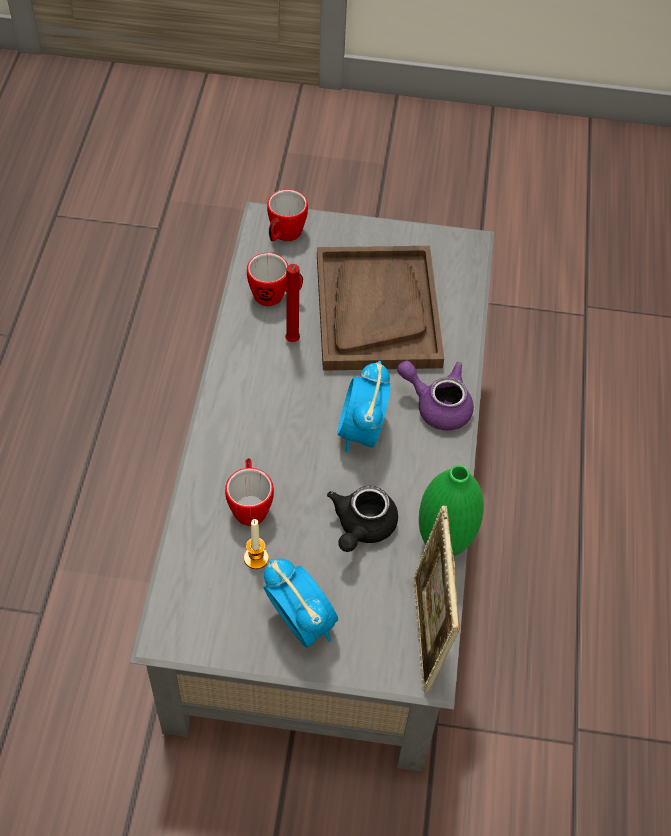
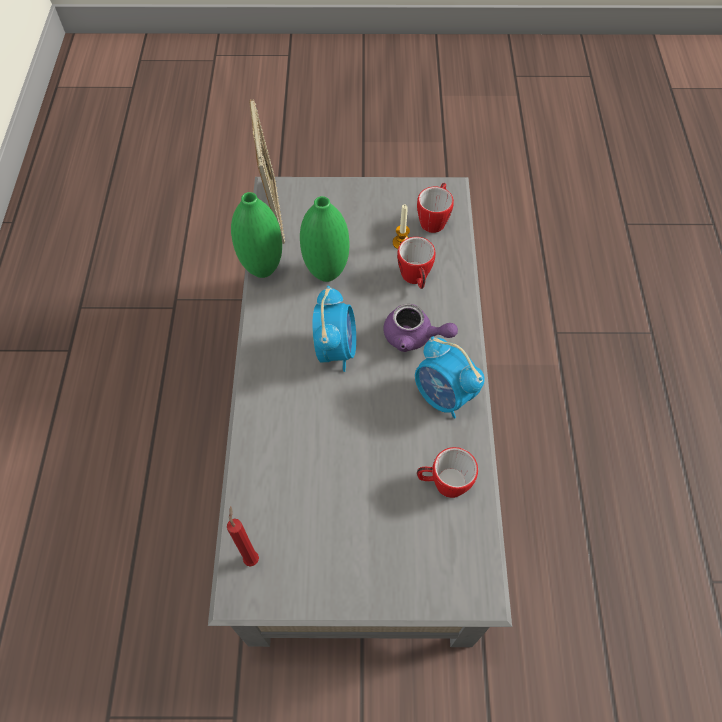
camera: 175 degrees right, 5 degrees up
alarm clock [263,559,338,648] -> alarm clock moved to [415,336,485,418]
mug [267,189,308,241] -> mug moved to [417,183,454,233]
red candle [285,264,300,342] -> red candle moved to [227,506,259,567]
brown tray [317,246,444,371] -> none
black teapot [327,486,398,552] -> green vase [300,196,350,282]
purple teapot [397,361,474,430] -> purple teapot moved to [384,304,458,352]

